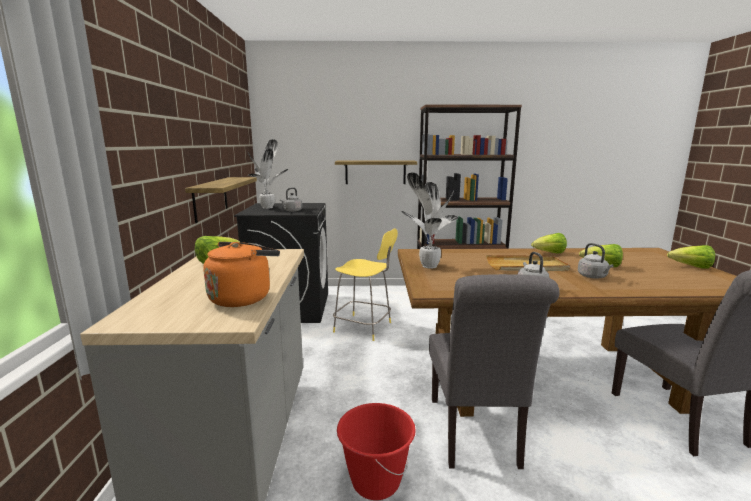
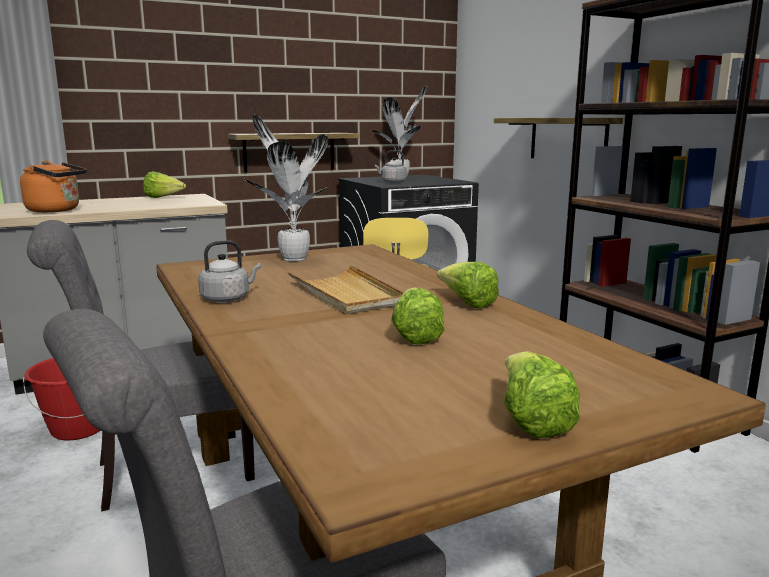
camera: 65 degrees right, 0 degrees up
grey kettle [578,243,614,278] -> none

